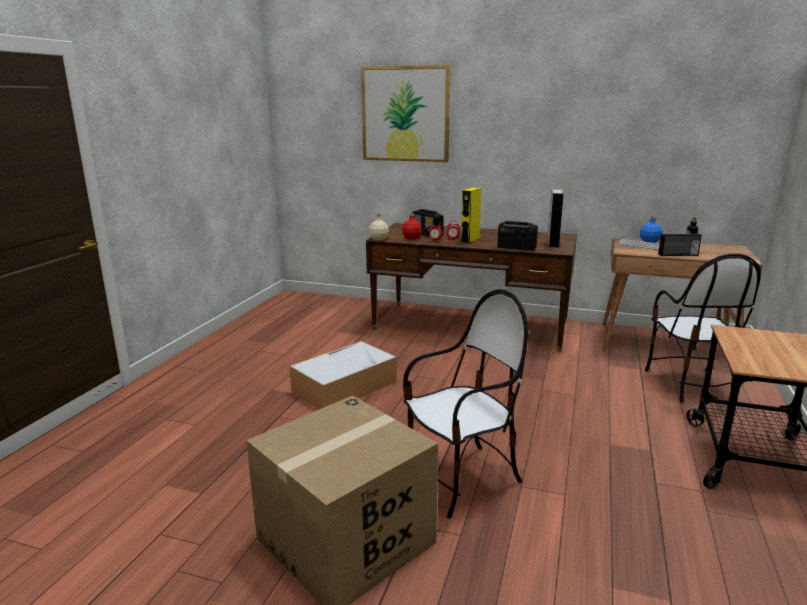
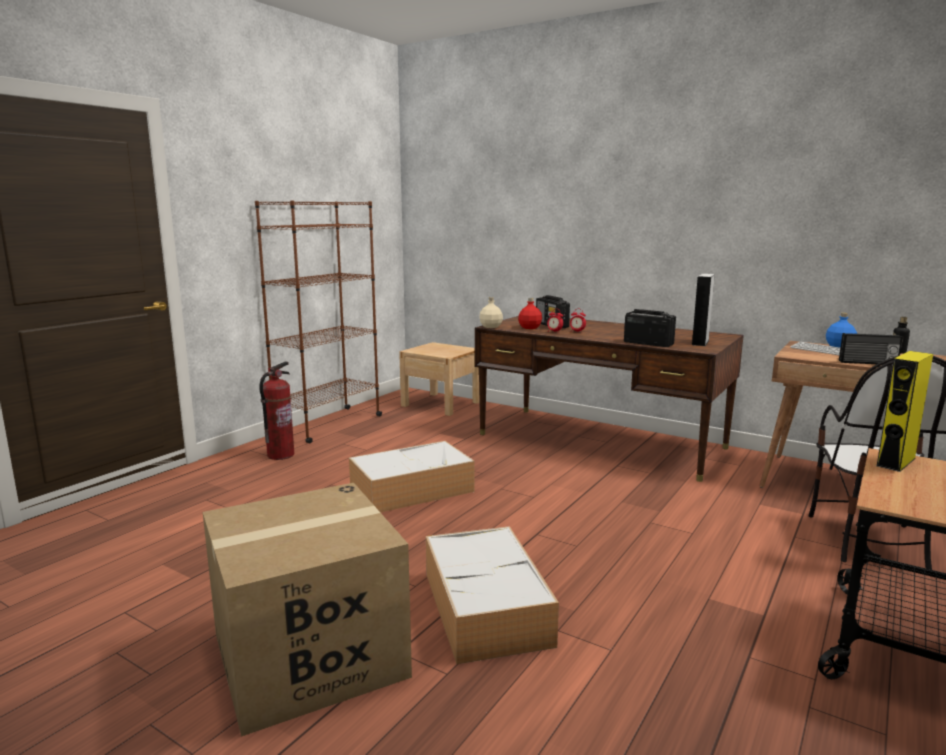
camera: 15 degrees right, 5 degrees down
picture [361,65,451,162] -> none
chair [403,289,528,519] -> storage box [426,526,559,664]
yellow speaker [461,187,482,244] -> yellow speaker moved to [876,351,933,472]
none -> brown bookcase [255,200,382,443]
none -> fire extinguisher [259,361,294,460]
none -> beige nightstand [399,342,480,416]

